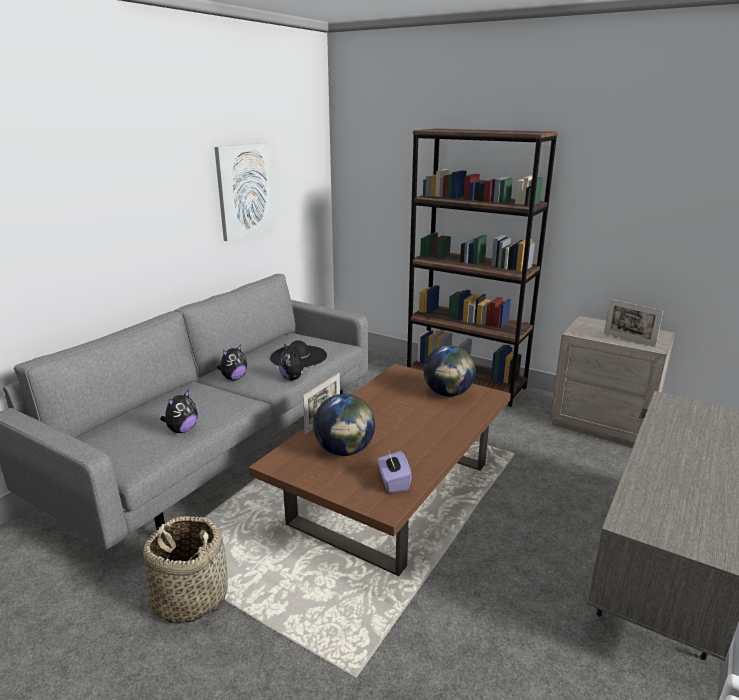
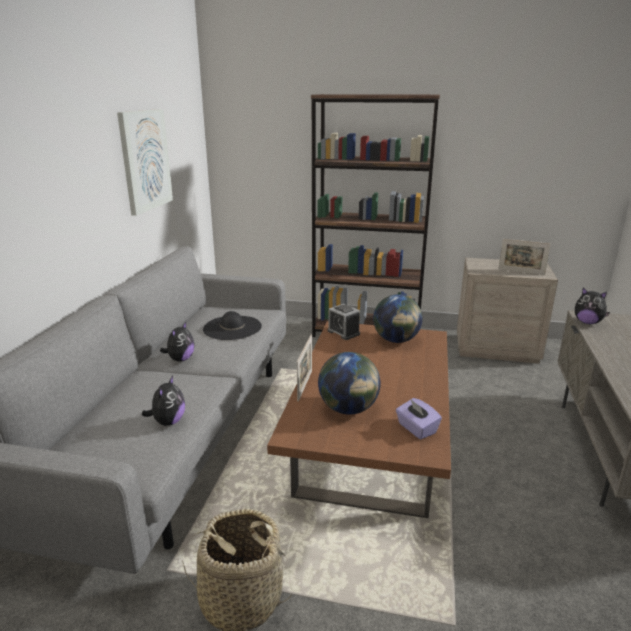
camera: 20 degrees left, 0 degrees up
plush toy [279,344,306,380] -> plush toy moved to [575,288,610,324]
none -> alarm clock [328,304,360,340]

